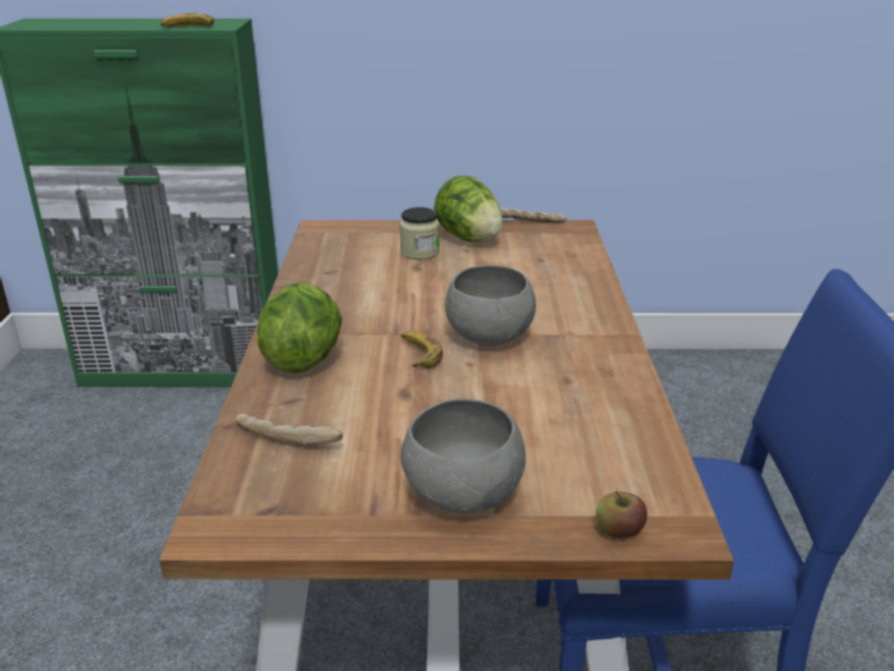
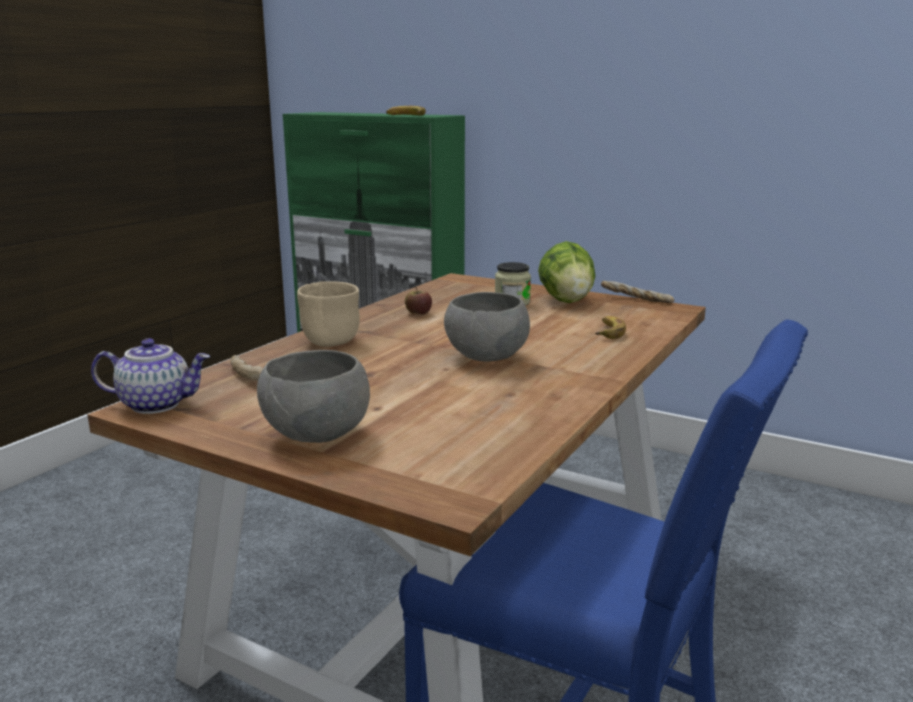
camera: 30 degrees right, 10 degrees down
lettuce [257,283,342,373] -> beige bowl [297,281,360,347]
banana [401,331,443,368] -> banana moved to [595,316,626,339]
apple [596,491,647,538] -> apple moved to [405,287,432,314]
none -> teapot [91,338,210,414]

